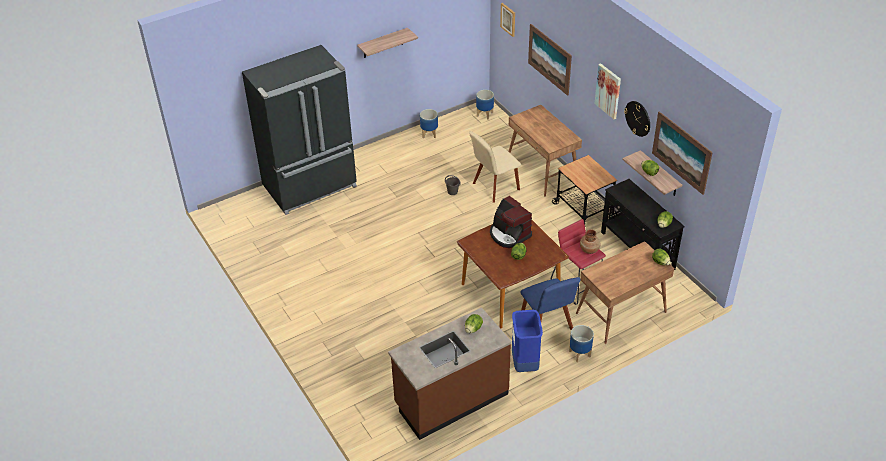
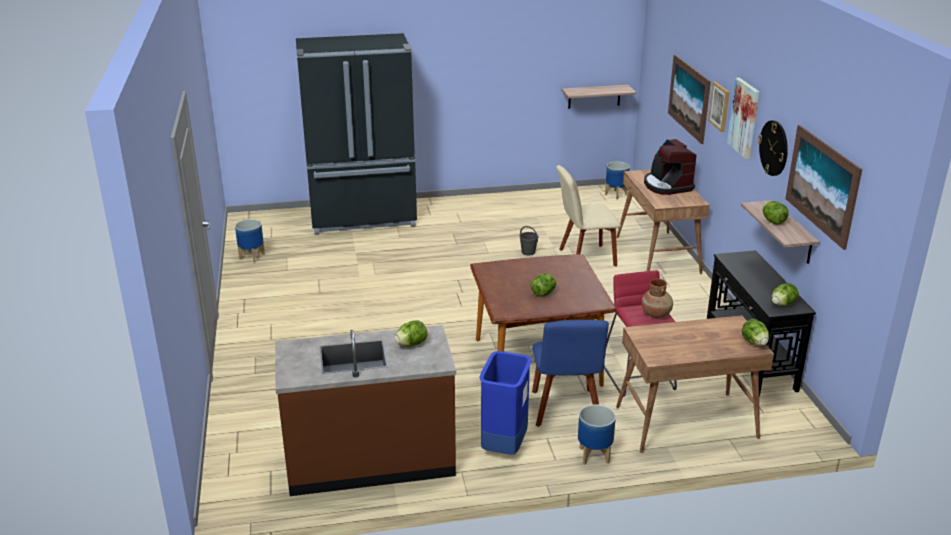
camera: 20 degrees right, 15 degrees down
shelf [357,28,418,58] -> shelf moved to [561,85,636,109]
planter [420,109,438,138] -> planter moved to [235,219,265,263]
coffee machine [490,196,532,248] -> coffee machine moved to [644,139,696,195]
picture [500,3,515,37] -> picture moved to [708,82,730,132]
cart [552,155,617,227] -> none

